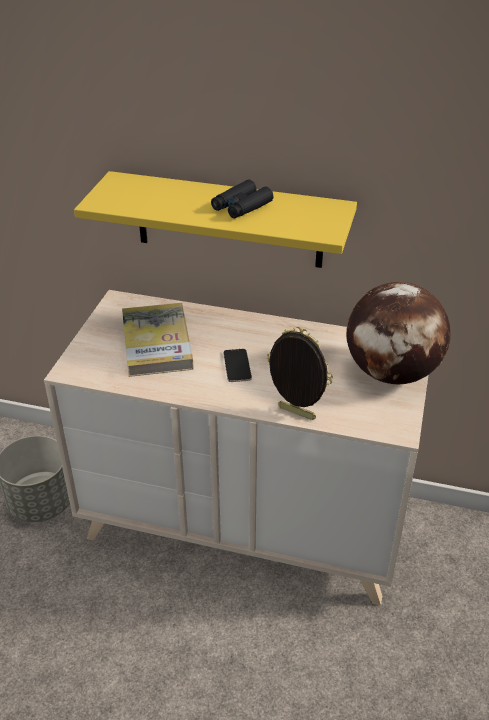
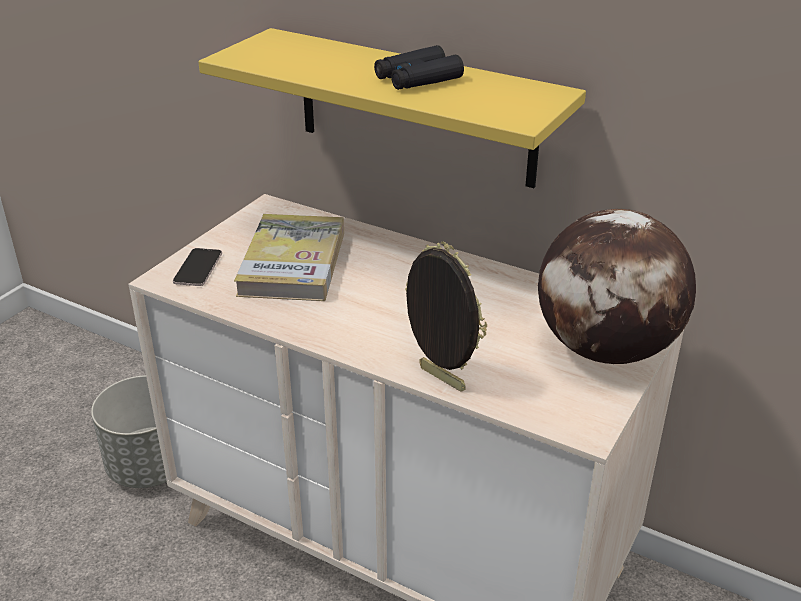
camera: 15 degrees right, 5 degrees down
phone [223,349,252,382] -> phone moved to [173,248,222,286]

